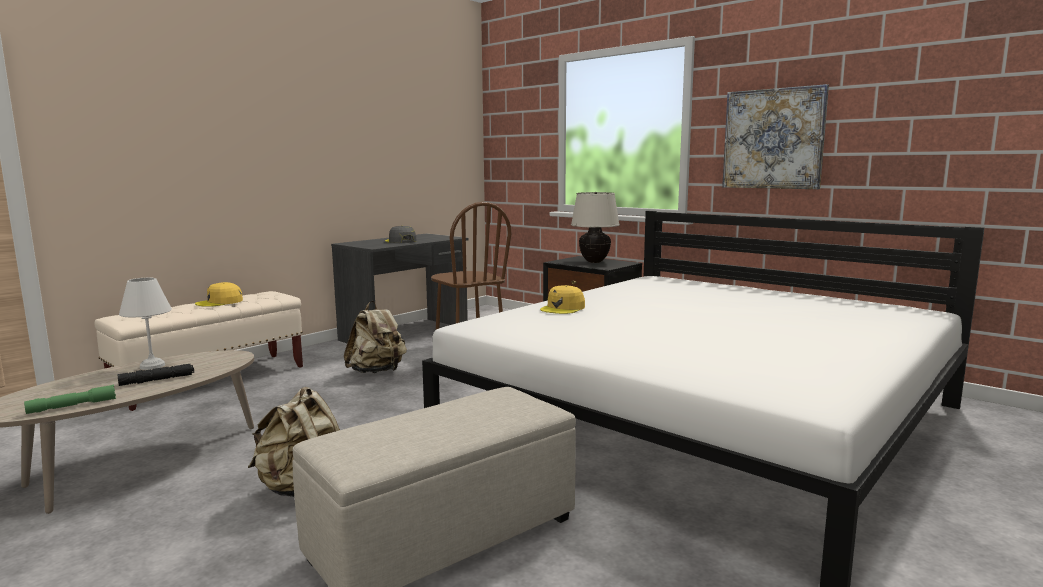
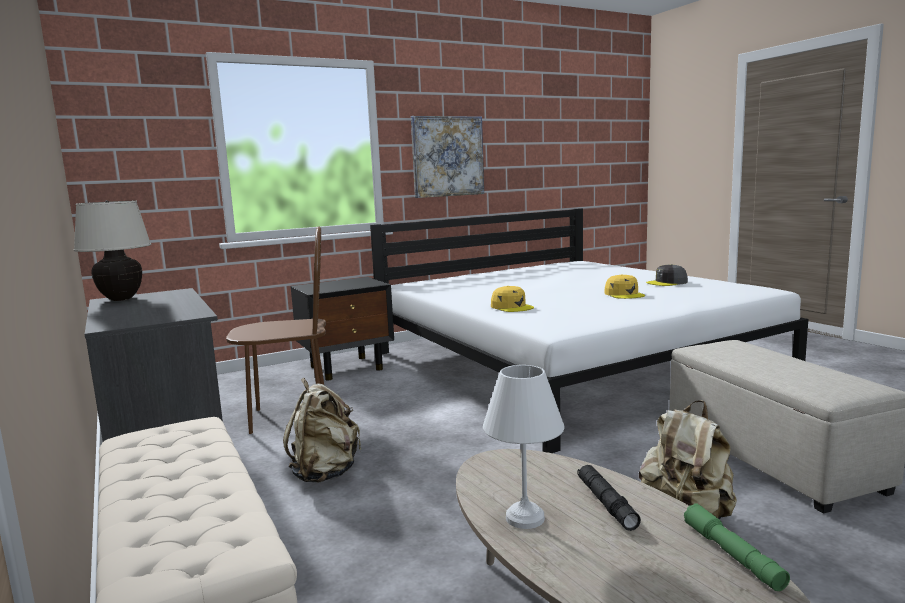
camera: 70 degrees left, 0 degrees up
yellow cap [195,282,243,307] -> yellow cap moved to [604,274,645,299]
grey cap [385,226,417,243] -> grey cap moved to [646,264,688,286]
beige table lamp [571,192,620,263] -> beige table lamp moved to [73,200,152,301]

